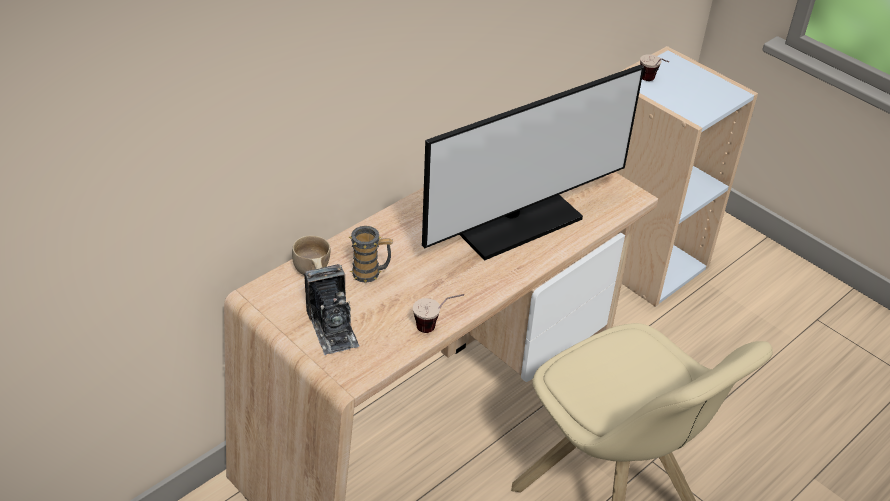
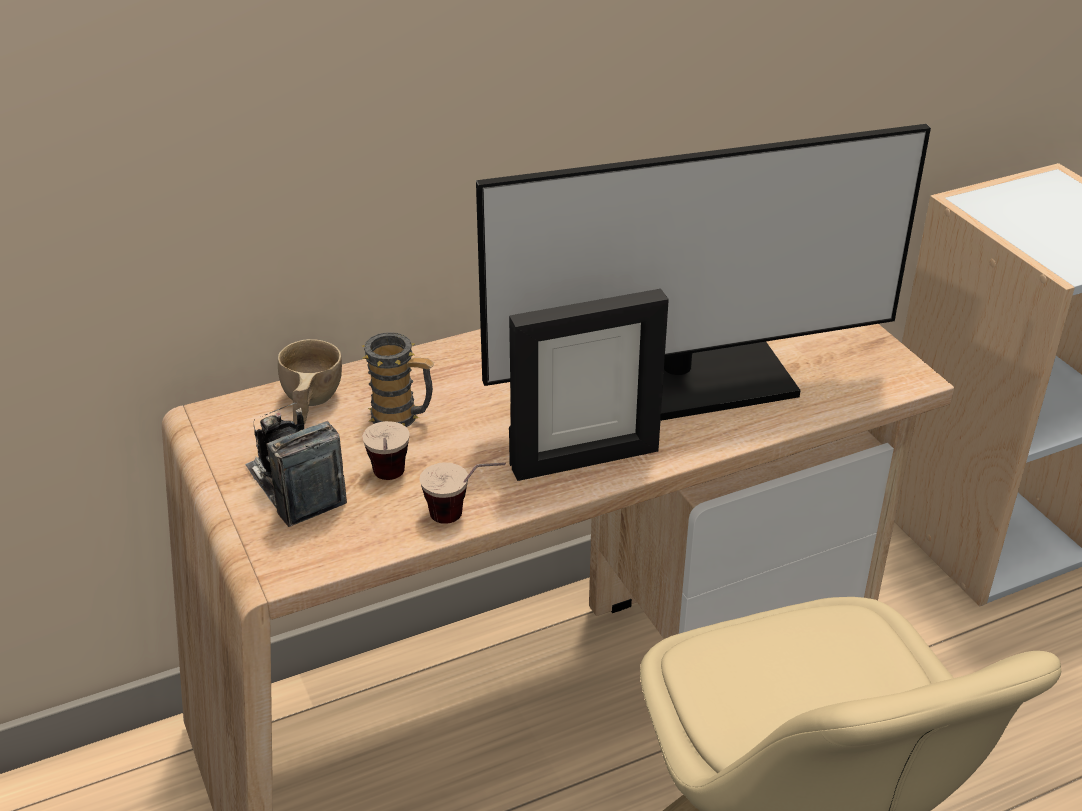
camera: 20 degrees right, 5 degrees down
camera [304,264,359,355] -> camera turned 150 degrees clockwise [245,403,347,527]
cup [640,54,669,81] -> cup moved to [362,421,410,480]
none -> picture frame [509,289,669,481]

